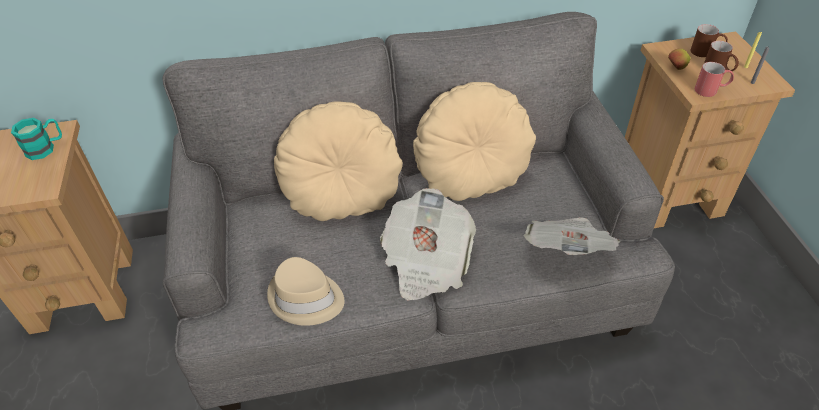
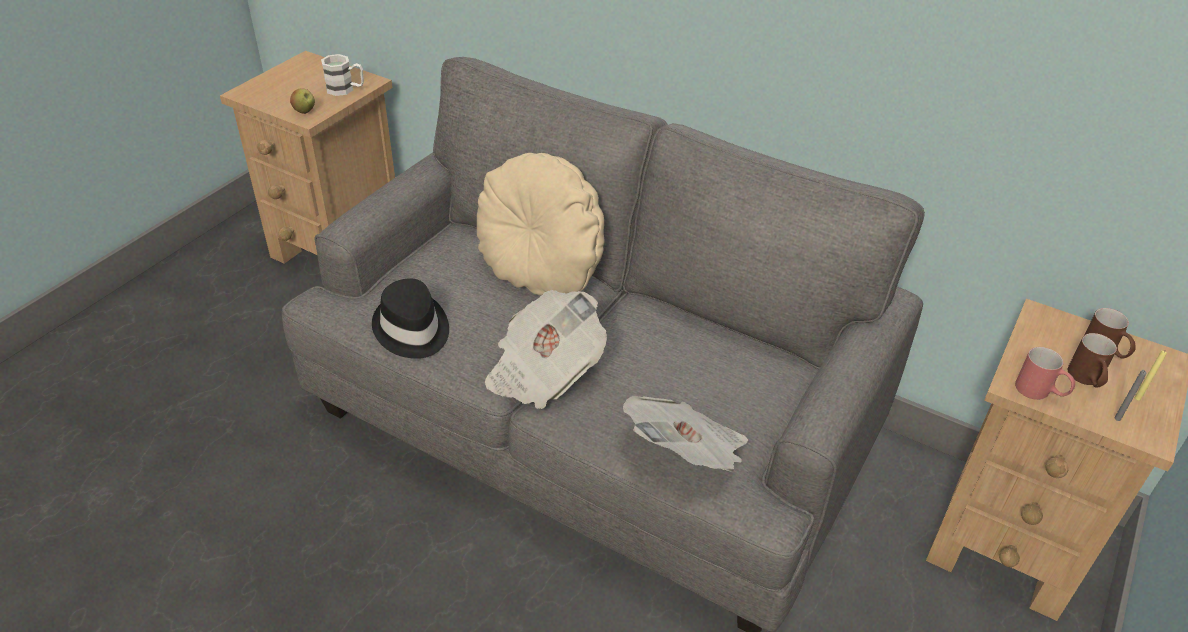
camera: 40 degrees right, 5 degrees down
turquoise mug [11,118,62,160] -> white mug [321,54,364,96]
beige hat [267,257,344,326] -> black hat [372,278,449,359]
beige pillow [413,82,536,201] -> none
apple [668,48,691,70] -> apple moved to [290,88,315,114]

